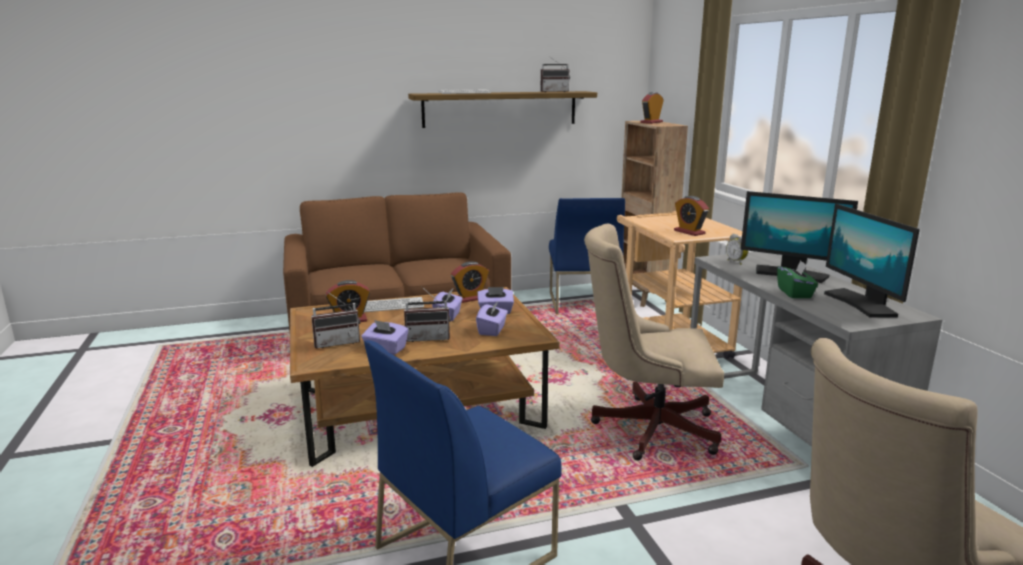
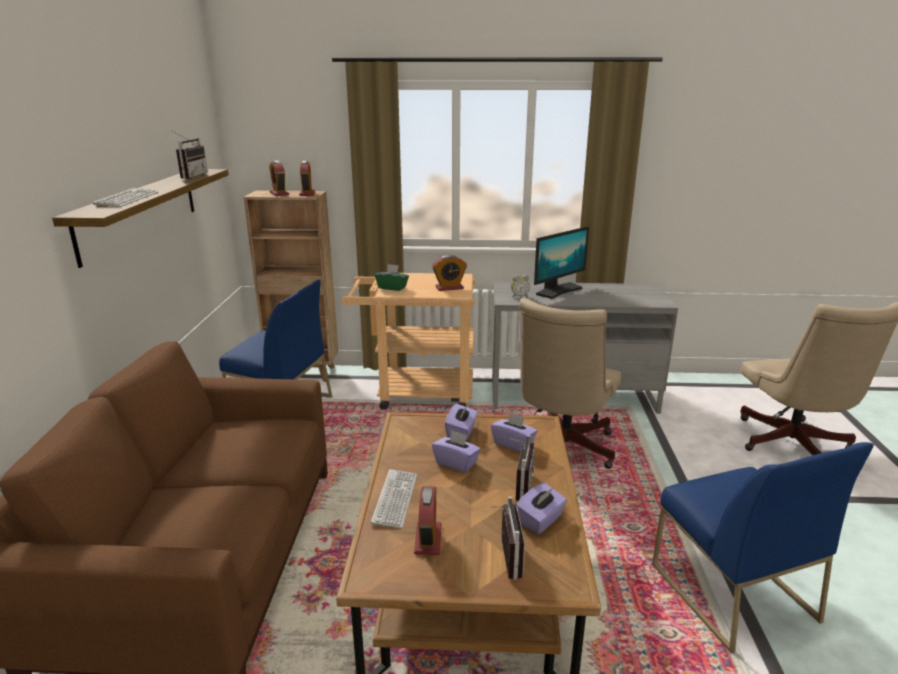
camera: 70 degrees left, 5 degrees up
alarm clock [451,261,489,303] -> alarm clock moved to [299,161,315,196]
green tissue box [777,261,818,298] -> green tissue box moved to [375,264,409,291]
monitor [824,204,920,317] -> none

